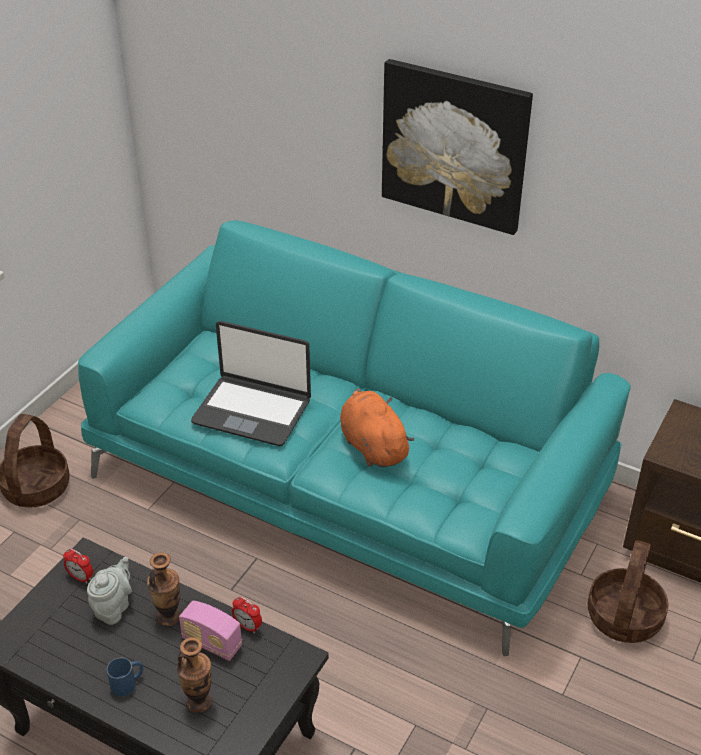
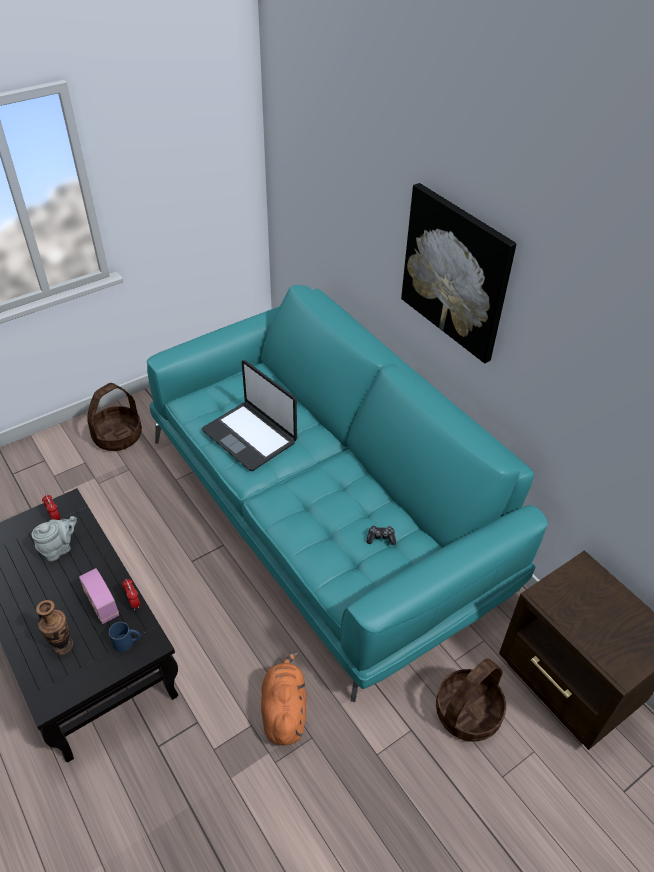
camera: 25 degrees right, 5 degrees up
blue mug [106,657,143,697] -> blue mug moved to [109,622,140,652]
vase [147,553,181,626] -> none
orange plush toy [340,388,414,468] -> orange plush toy moved to [261,651,306,745]
none -> game controller [366,525,396,545]

